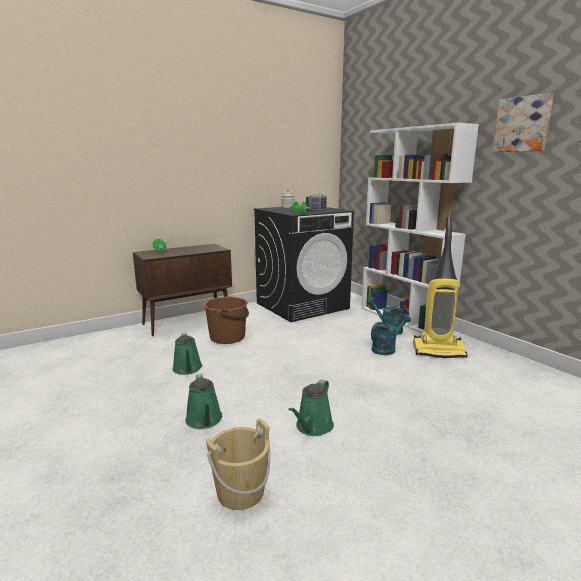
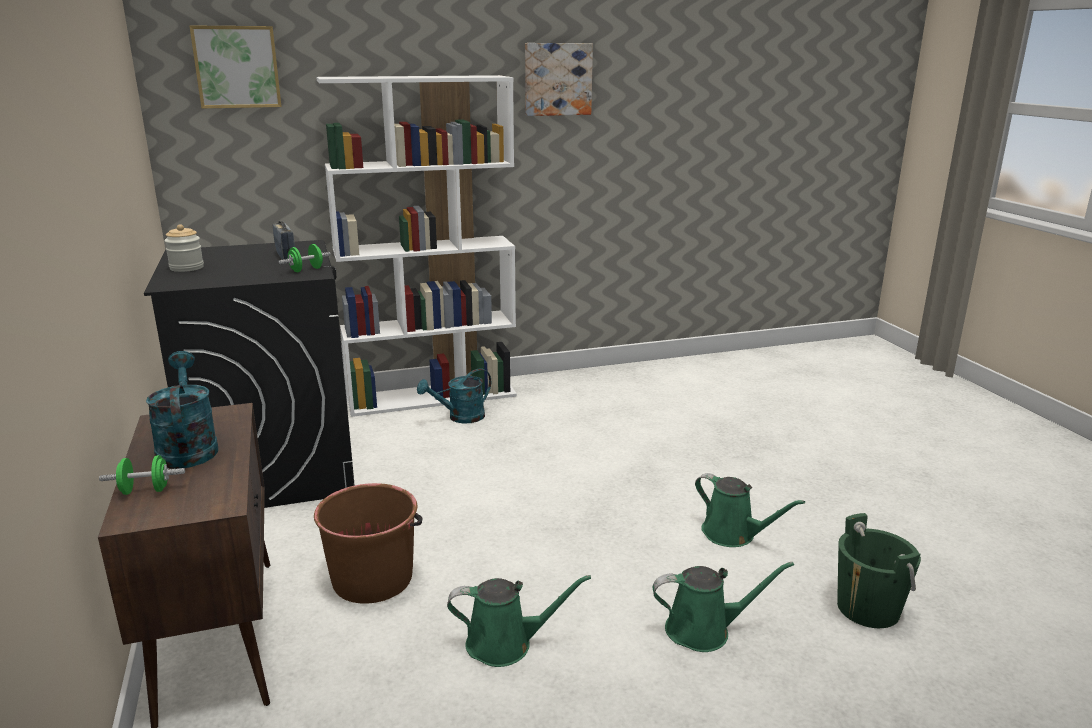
camera: 75 degrees left, 5 degrees up
beige bucket [206,418,270,510] -> green bucket [837,513,921,628]
turquoise watering can [371,314,411,355] -> turquoise watering can moved to [146,351,218,469]
vacuum cleaner [413,217,468,358] -> none
none -> picture [190,25,282,108]

